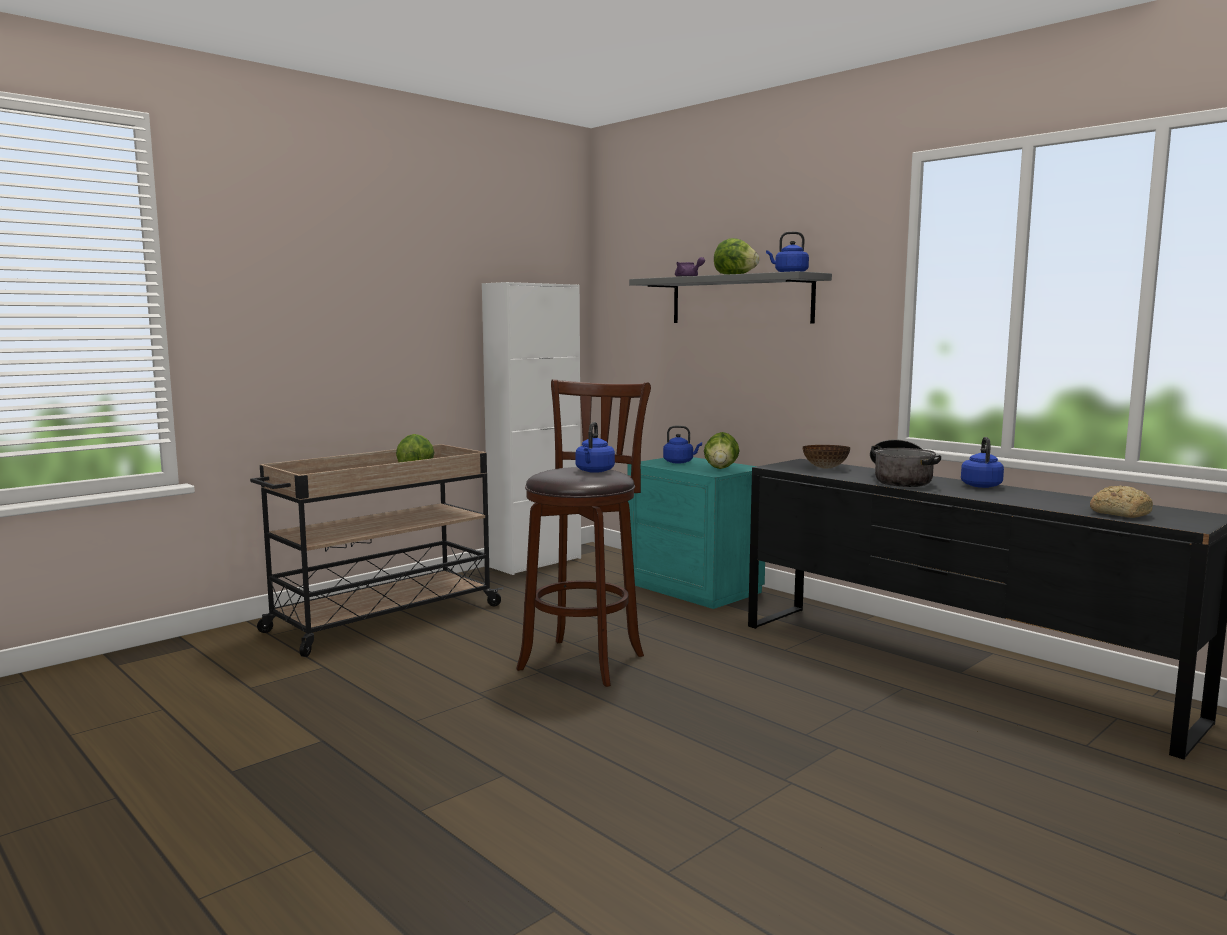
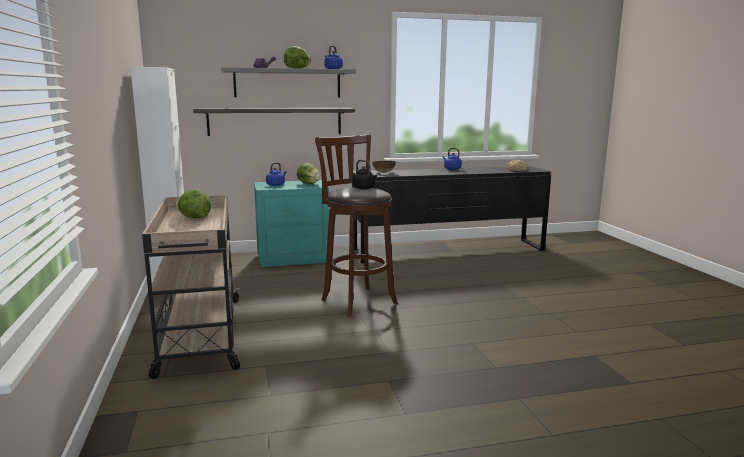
camera: 60 degrees left, 5 degrees up
blue kettle [576,422,615,473] -> black kettle [352,160,377,189]
cooking pot [870,439,941,487] -> none
none -> shelf [193,108,355,136]

